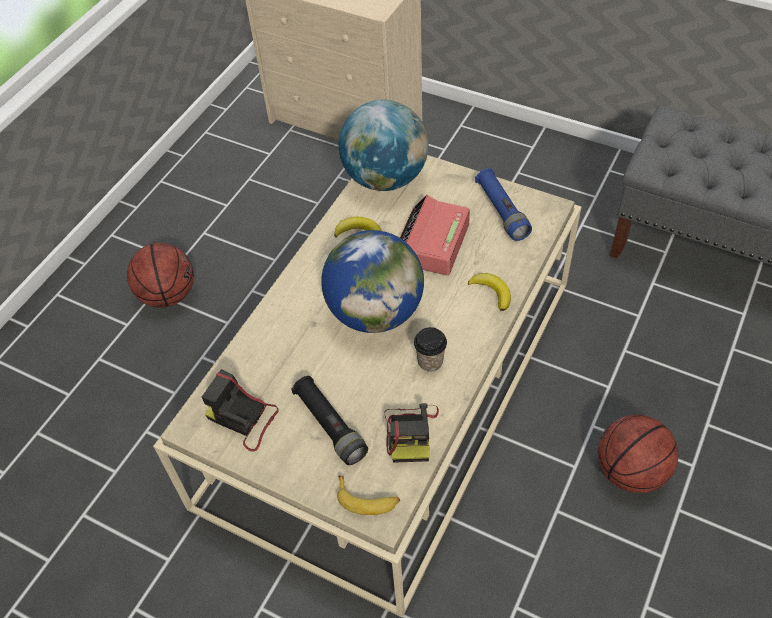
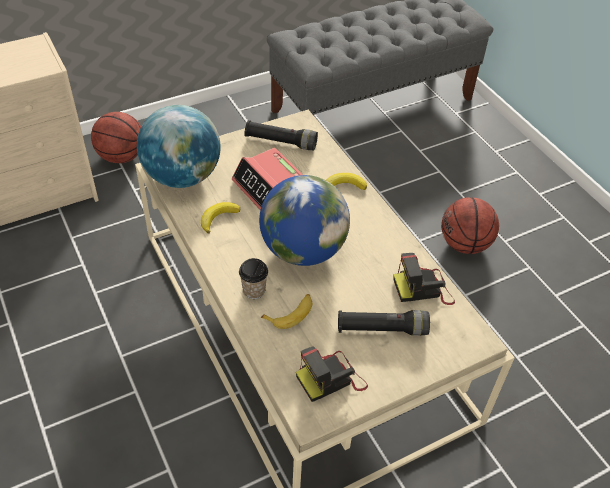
camera: 60 degrees left, 5 degrees down
basketball [127,243,194,308] -> basketball moved to [91,112,141,163]
banana [337,476,400,515] -> banana moved to [261,294,312,329]
camera [384,403,439,463] -> camera turned 135 degrees clockwise [393,253,455,305]
cup [414,327,447,372] -> cup moved to [239,258,268,299]
blue flashlight [475,168,532,241] -> black flashlight [244,120,318,150]

